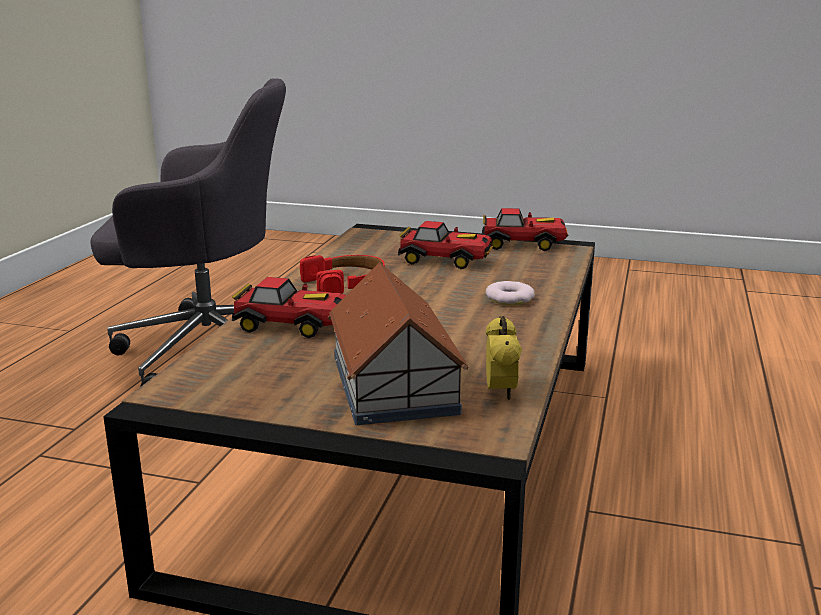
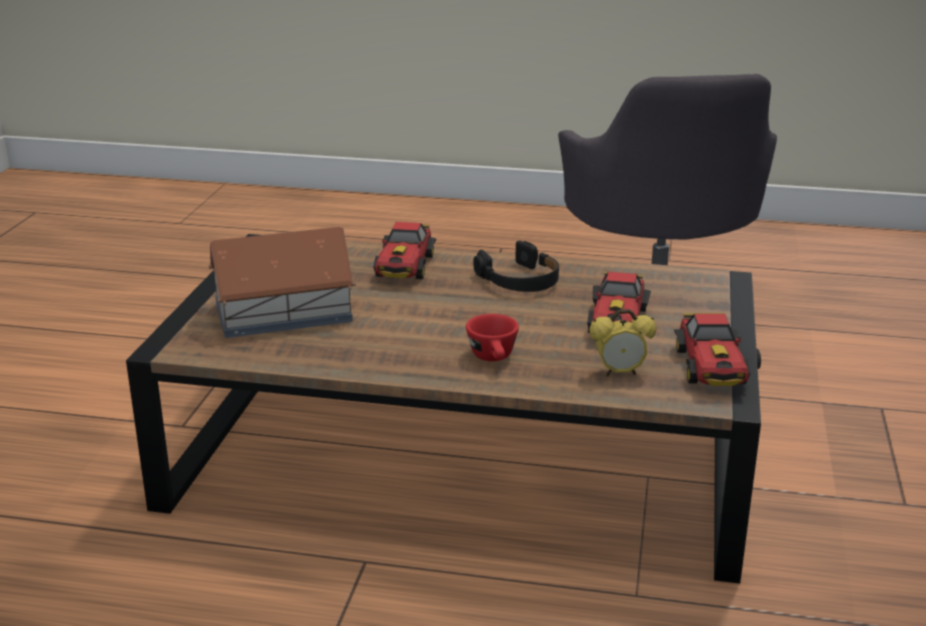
camera: 85 degrees right, 5 degrees up
red headphones [300,255,385,294] -> black headphones [473,240,559,292]
donut [486,281,535,305] -> red cup [466,314,519,361]
alarm clock [486,316,522,400] -> alarm clock moved to [589,309,656,376]

